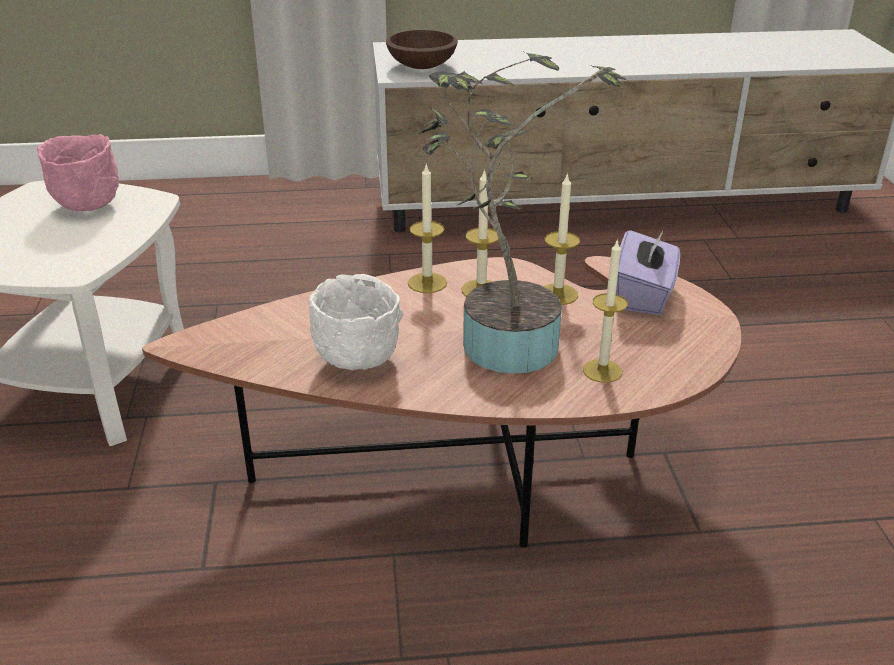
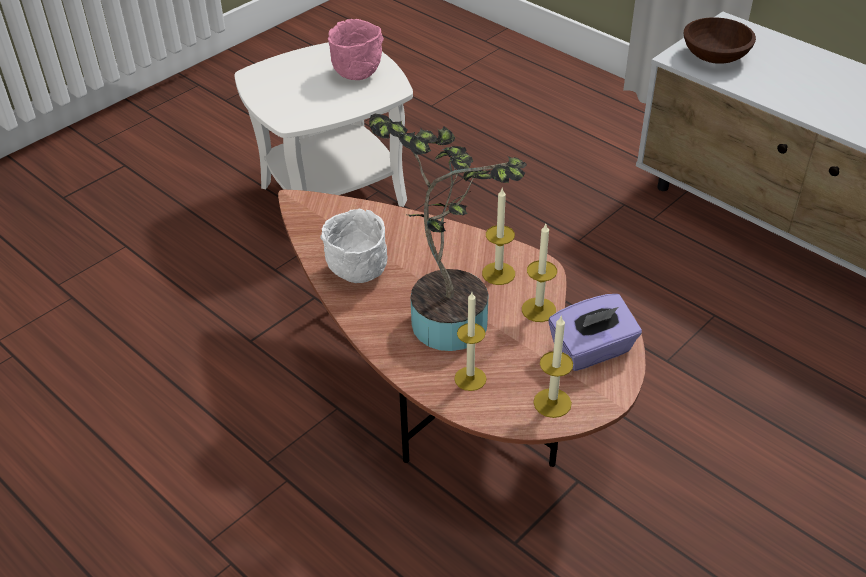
camera: 50 degrees right, 10 degrees up
candle [408,164,447,293] -> candle moved to [533,315,573,418]

